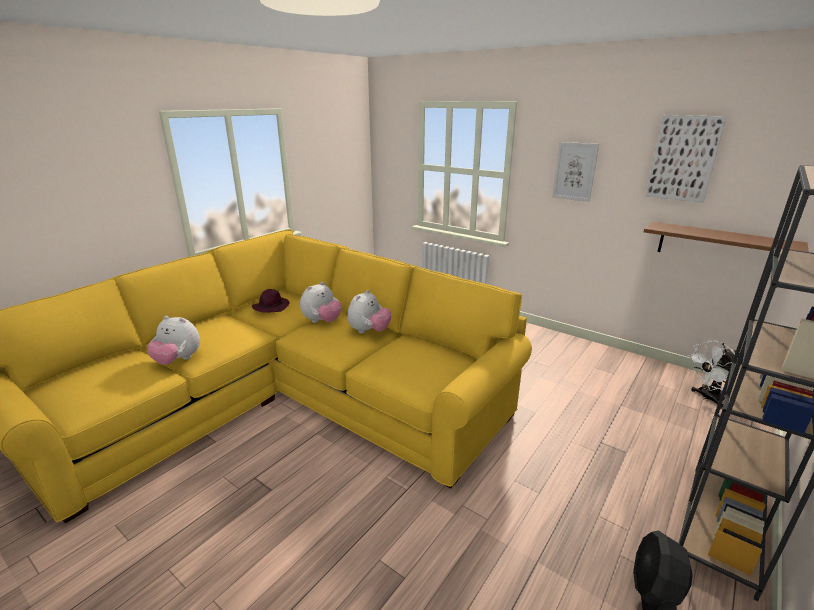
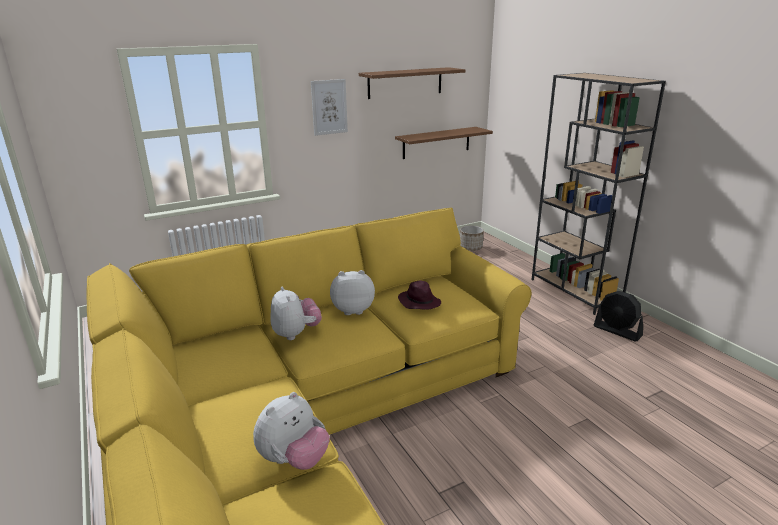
camera: 65 degrees left, 0 degrees up
purple hat [252,289,290,313] -> purple hat moved to [398,280,441,310]
plush toy [348,290,392,334] -> plush toy turned 60 degrees counterclockwise [330,270,375,315]
picture [646,115,727,203] -> brown shelf [359,67,466,99]
white fan [686,341,743,409] -> planter [460,226,484,251]

